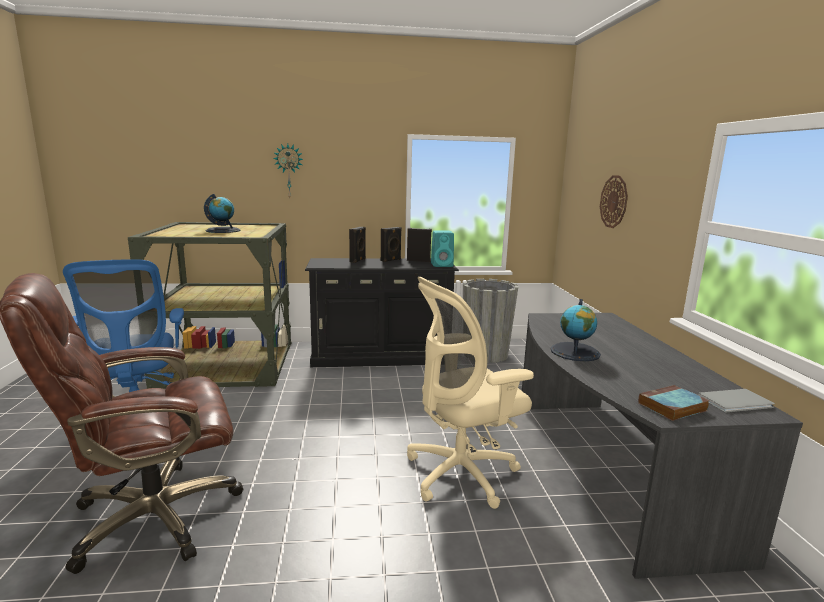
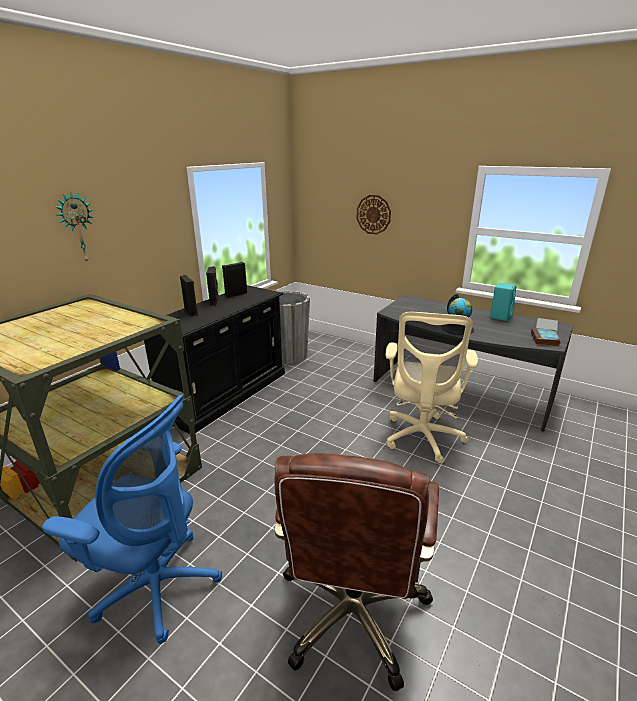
camera: 50 degrees left, 10 degrees up
globe [204,194,241,233] -> none
turquoise speaker [431,230,454,267] -> turquoise speaker moved to [490,283,516,321]

